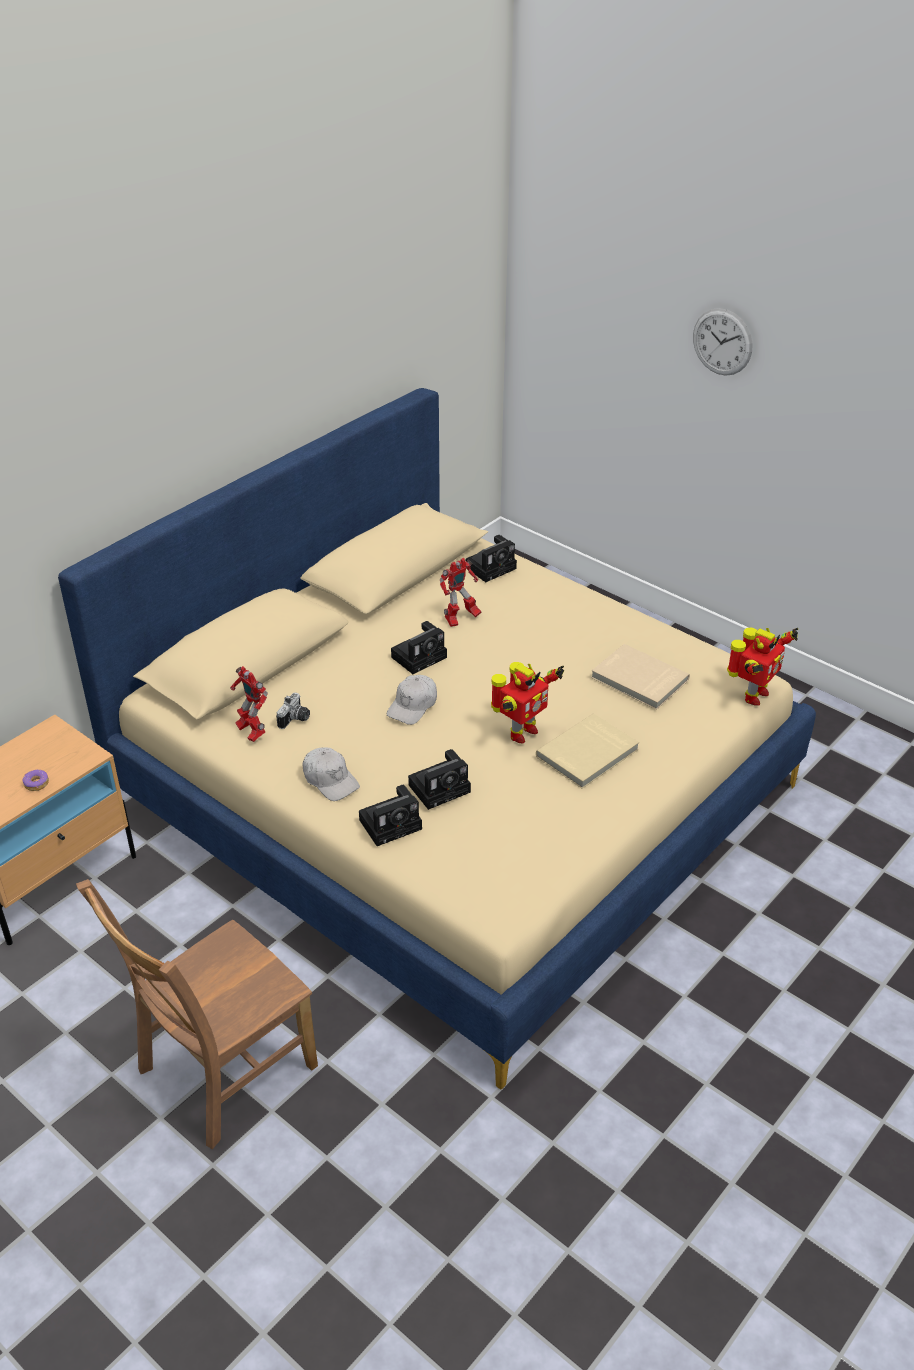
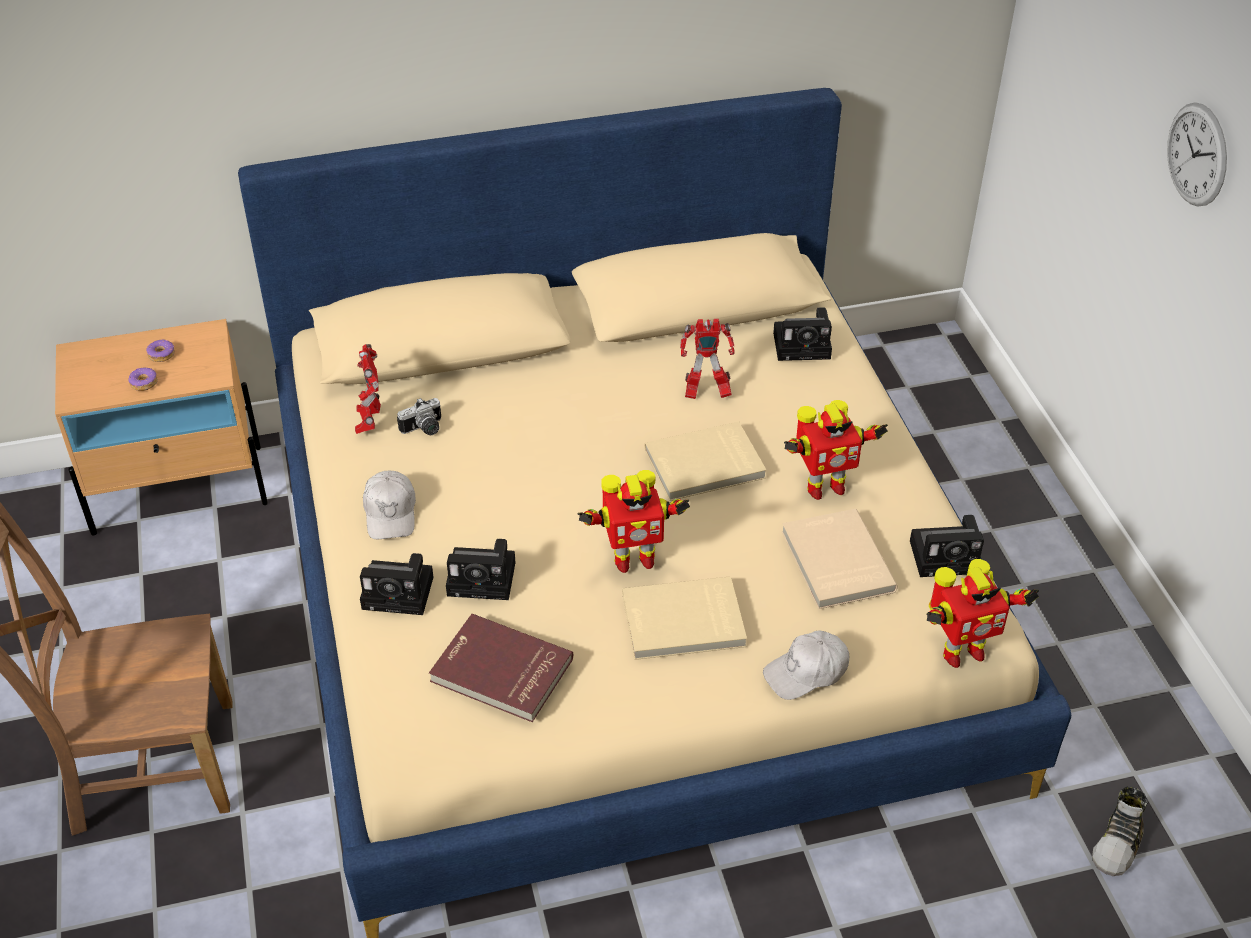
camera: 35 degrees right, 5 degrees up
white cap [387,675,437,725] -> white cap moved to [763,630,849,700]
camera [391,621,447,674] -> camera moved to [910,515,984,577]
none -> donut [146,340,175,362]
none -> red book [429,614,573,722]
none -> beige book [644,421,766,501]
none -> toy robot [784,400,888,500]
none -> shoe [1092,787,1148,876]

